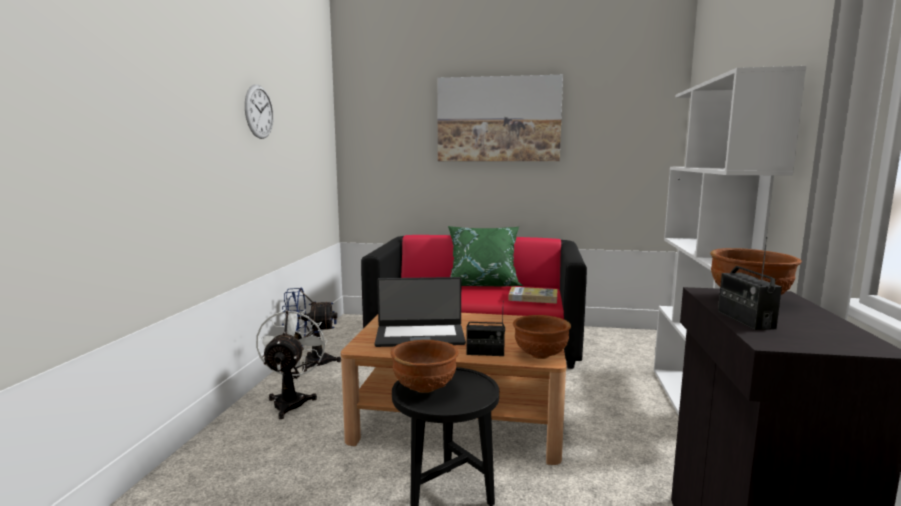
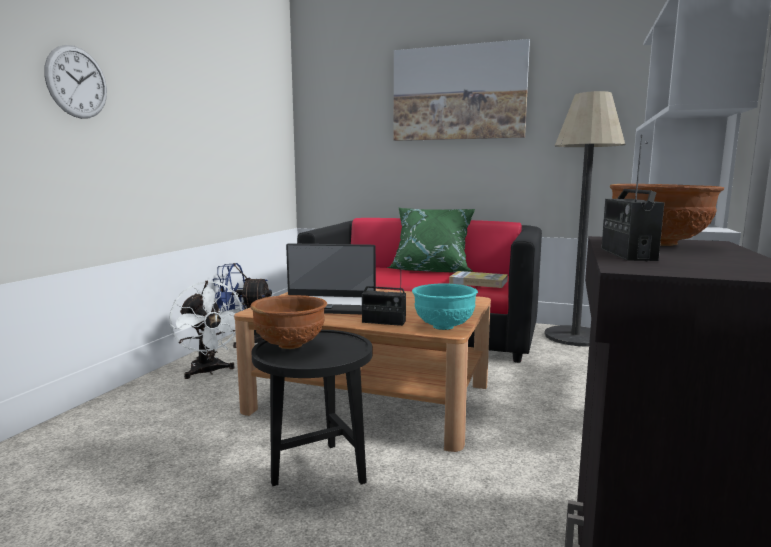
camera: 10 degrees right, 0 degrees up
wall clock [245,85,274,139] -> wall clock moved to [44,45,107,119]
white fan [256,308,328,419] -> white fan turned 135 degrees clockwise [169,281,243,379]
brown bowl [513,315,571,359] -> turquoise bowl [412,283,478,330]
none -> floor lamp [545,91,626,347]

